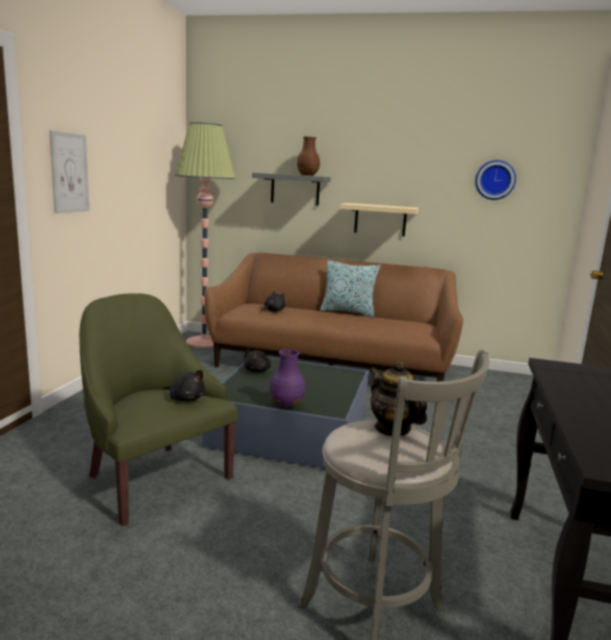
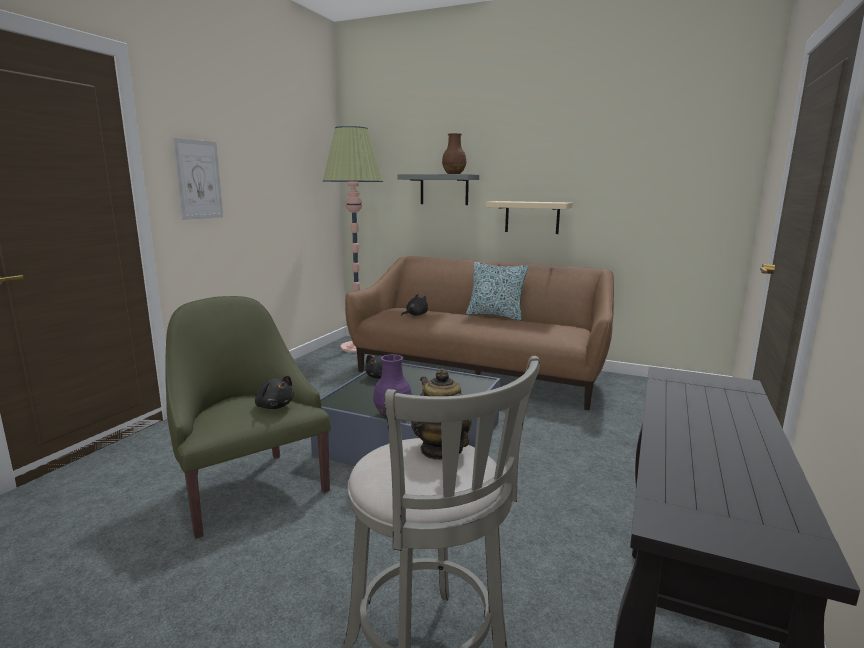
camera: 10 degrees right, 0 degrees up
wall clock [475,160,516,200] -> none

